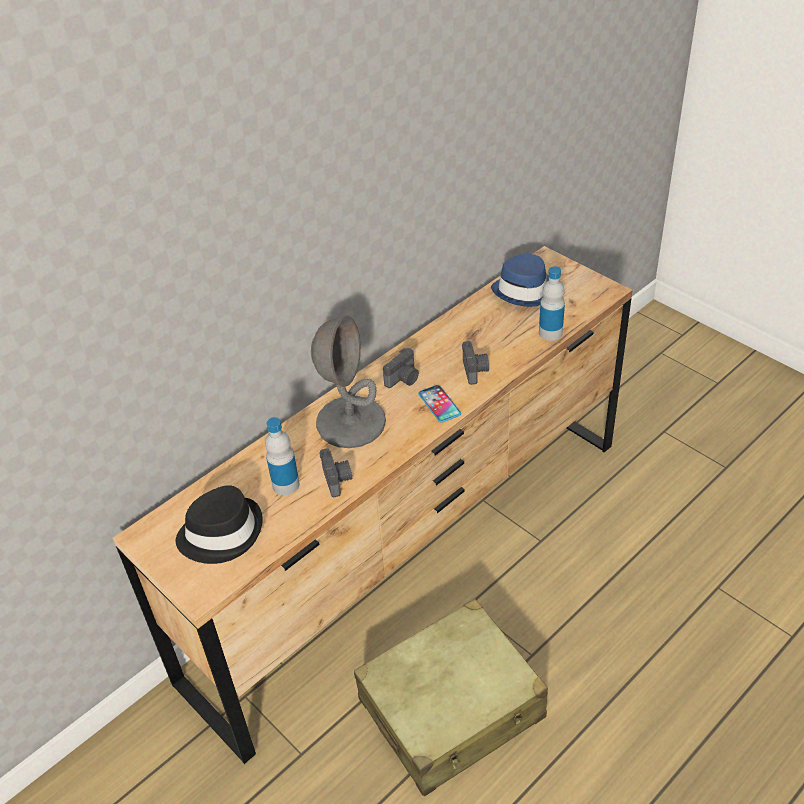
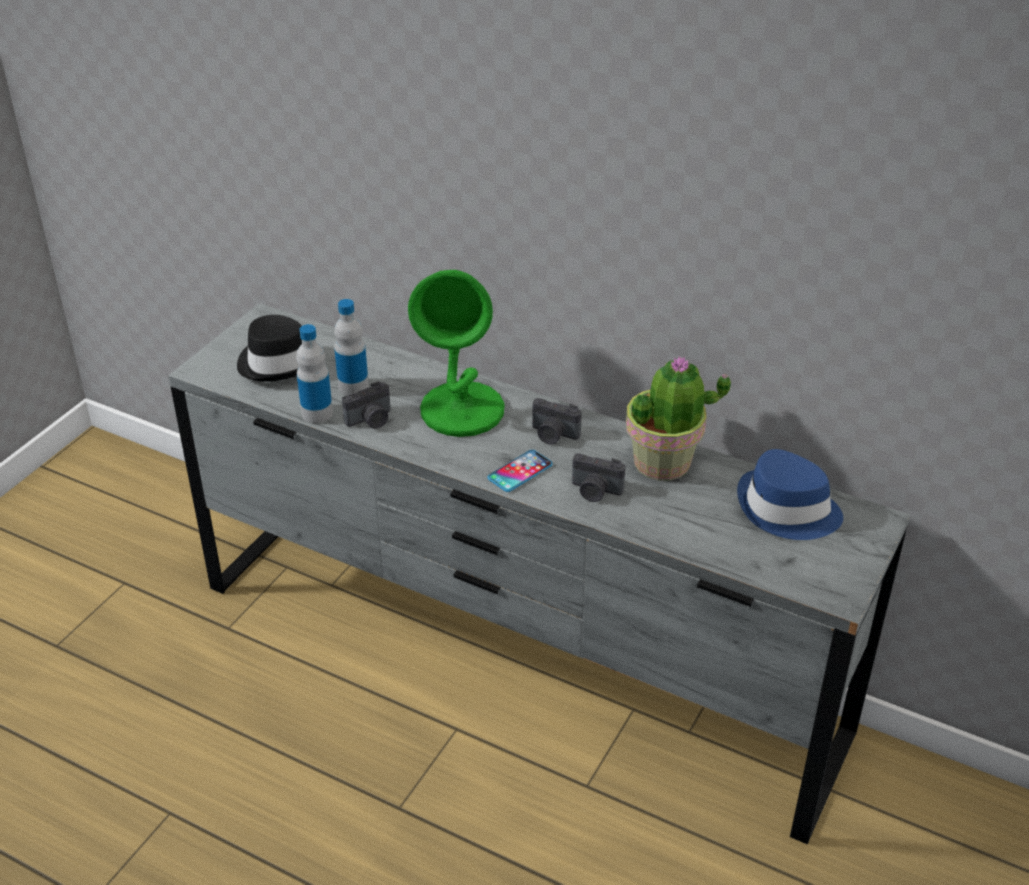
camera: 70 degrees right, 5 degrees down
brown dresser [113,246,633,764] -> grey dresser [168,303,910,845]
grey table lamp [311,316,386,448] -> green table lamp [408,270,505,437]
beige suitcase [354,598,548,796] -> none
camera [462,341,489,385] -> camera turned 45 degrees clockwise [572,453,625,502]
bottle [539,266,565,341] -> bottle moved to [296,324,333,423]
none -> potted plant [626,356,731,481]

